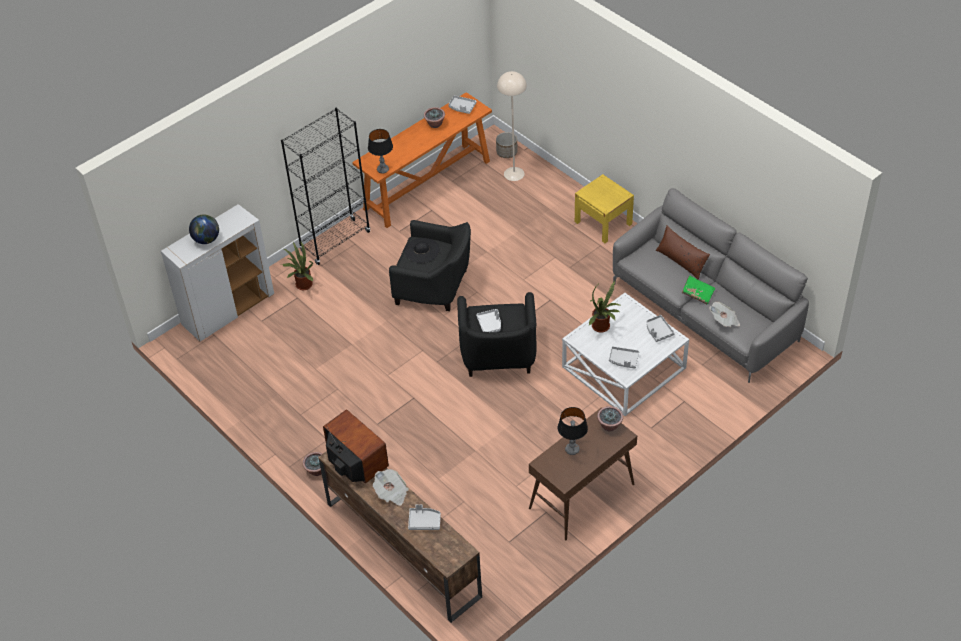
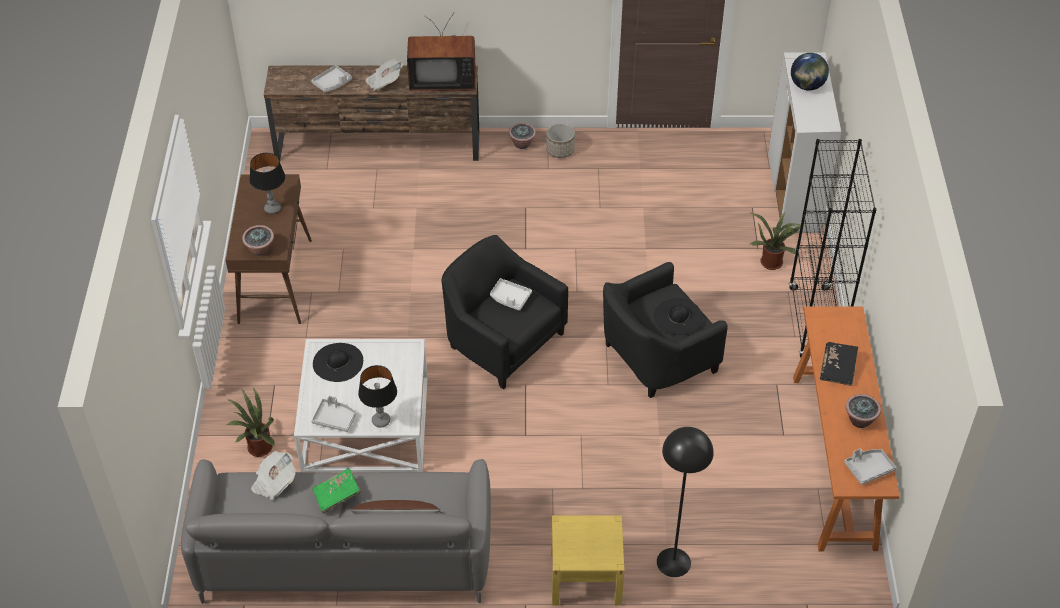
camera: 130 degrees right, 0 degrees up
table lamp [368,129,393,174] -> table lamp moved to [358,365,397,428]
planter [496,132,518,158] -> planter moved to [546,123,575,158]
beige floor lamp [497,71,527,181] -> none
potted plant [589,281,622,333] -> potted plant moved to [227,388,275,457]
grey tray [609,346,639,368] -> black hat [313,343,363,382]
none -> black floor lamp [657,427,714,577]
none -> black book [820,342,858,386]

